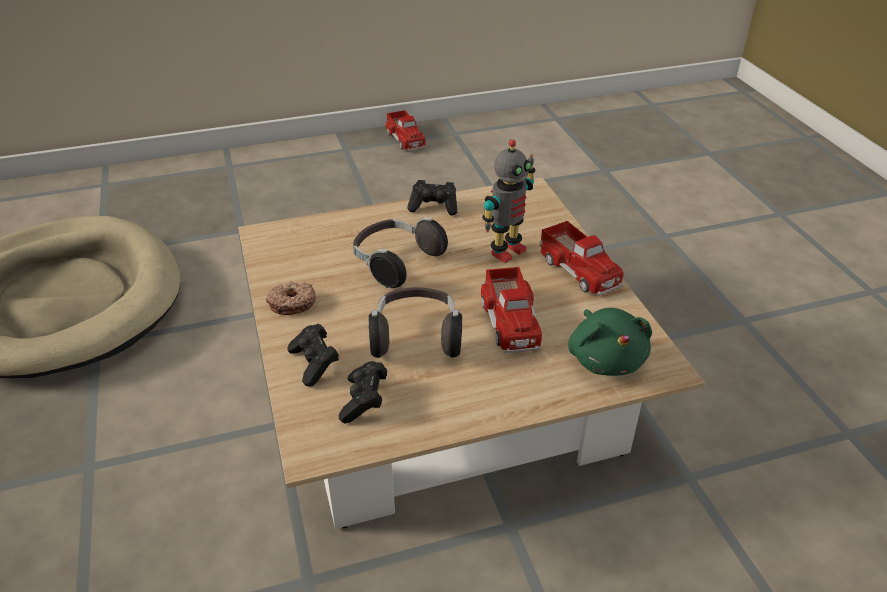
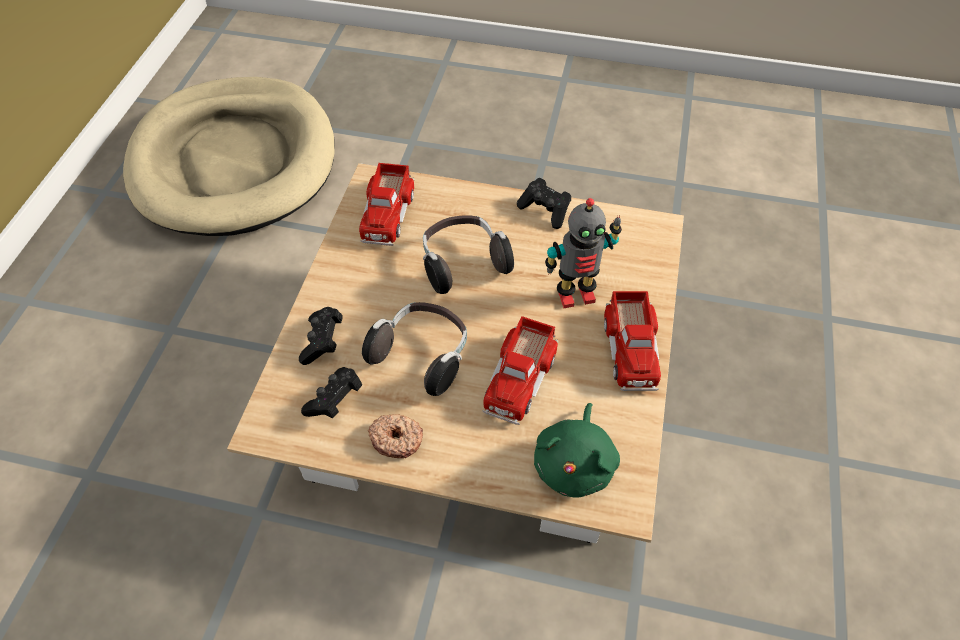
camera: 30 degrees right, 15 degrees up
donut [266,282,316,315] -> donut moved to [368,414,423,458]
toy truck [385,110,426,151] -> toy truck moved to [359,163,415,246]

